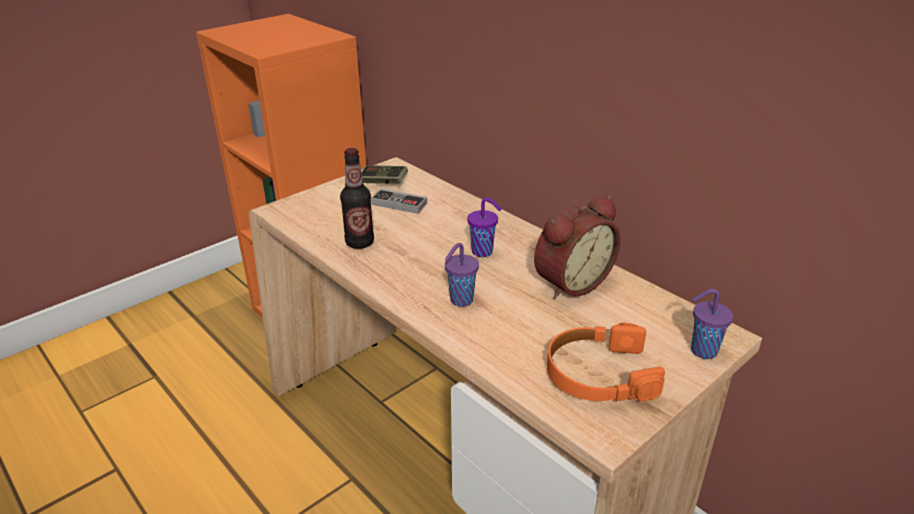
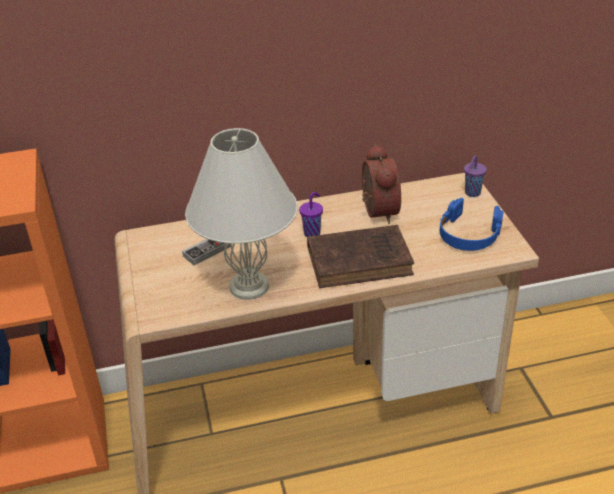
camera: 60 degrees left, 5 degrees up
bottle [340,148,374,249] -> white table lamp [185,128,298,300]
game controller [361,165,408,184] -> none
purple cup [445,243,479,307] -> brown book [307,225,414,288]
orange headphones [547,323,665,401] -> blue headphones [440,198,504,251]

